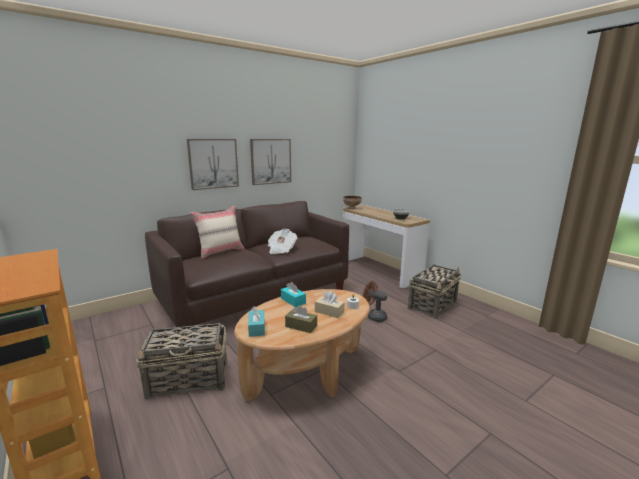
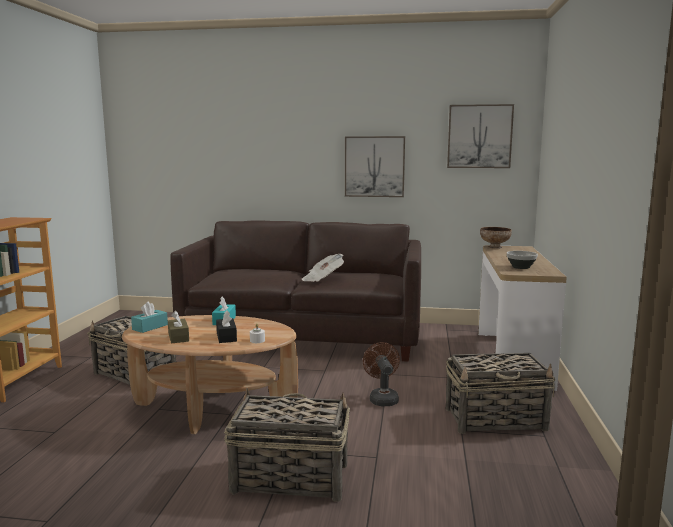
camera: 45 degrees right, 5 degrees down
picture [187,139,239,190] -> picture moved to [447,104,514,168]
beige pillow [191,206,245,259] -> none
beige tissue box [315,291,344,318] -> black tissue box [216,311,237,343]
none -> basket [224,388,350,502]

